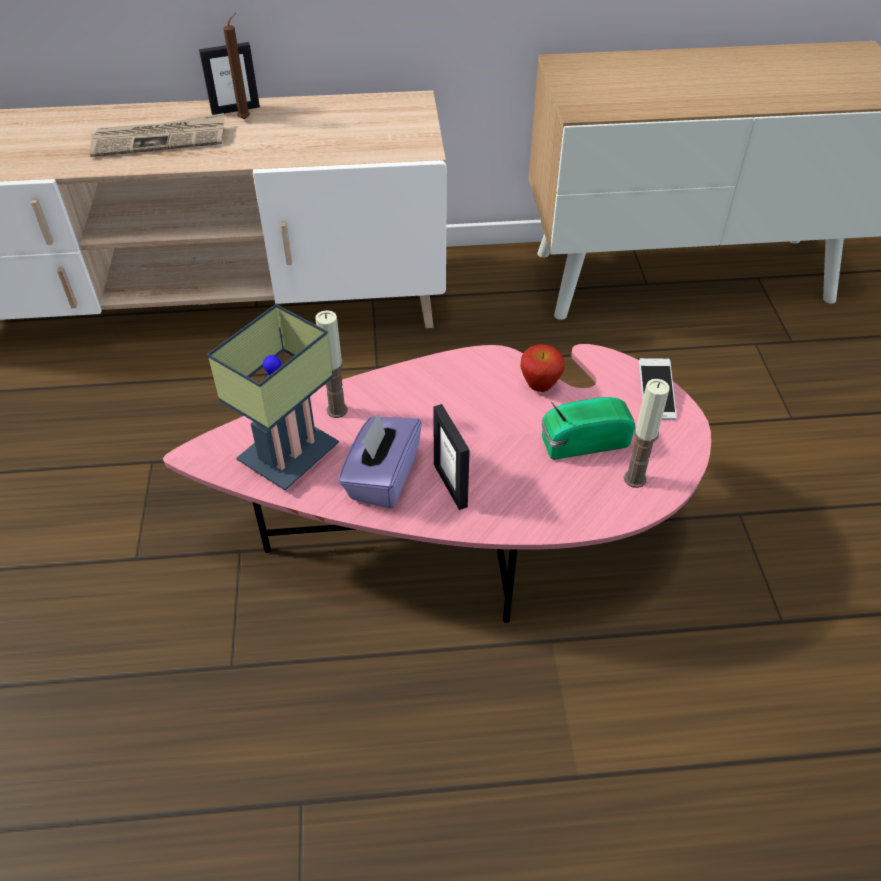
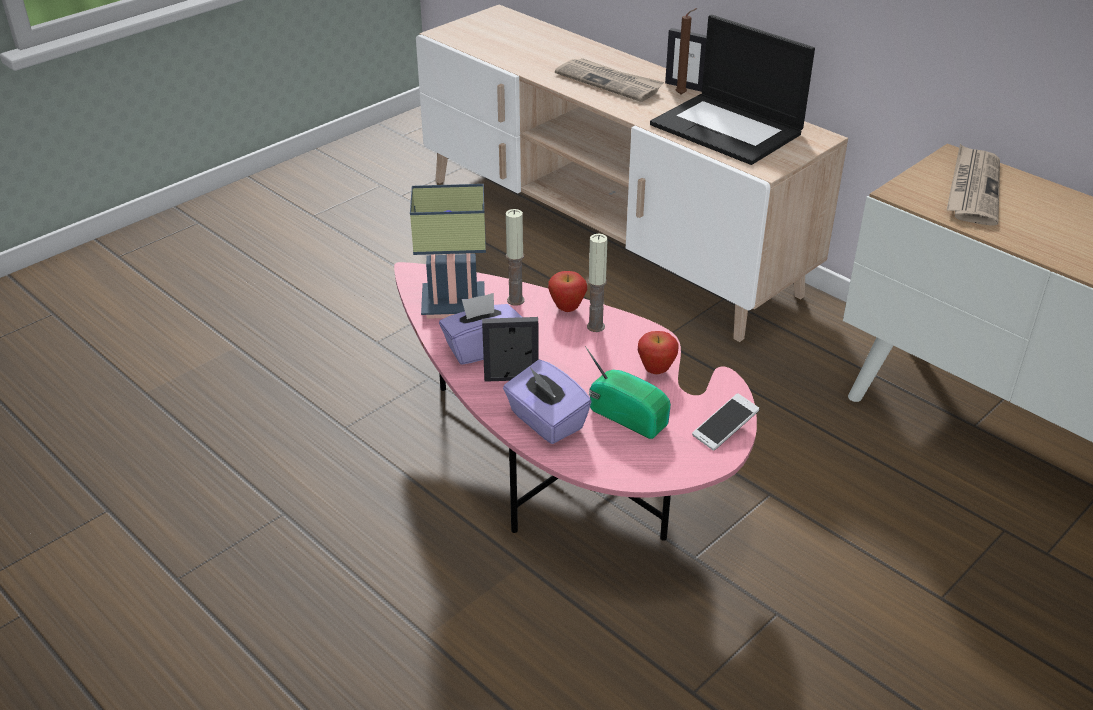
camera: 50 degrees right, 10 degrees down
picture frame [433,404,470,510] -> picture frame turned 60 degrees clockwise [482,317,539,382]
candle [624,379,670,488] -> candle moved to [587,234,608,332]
none -> purple tissue box [503,360,592,444]
none -> apple [548,271,587,312]
none -> laptop [650,15,815,165]
none -> newspaper [947,144,1000,226]

